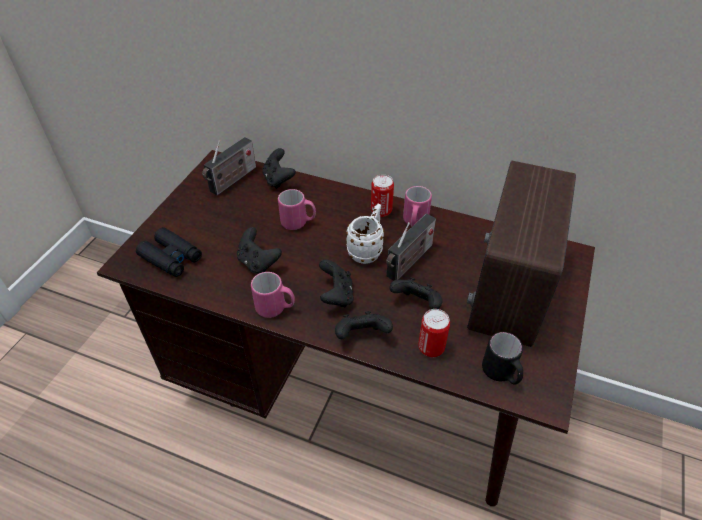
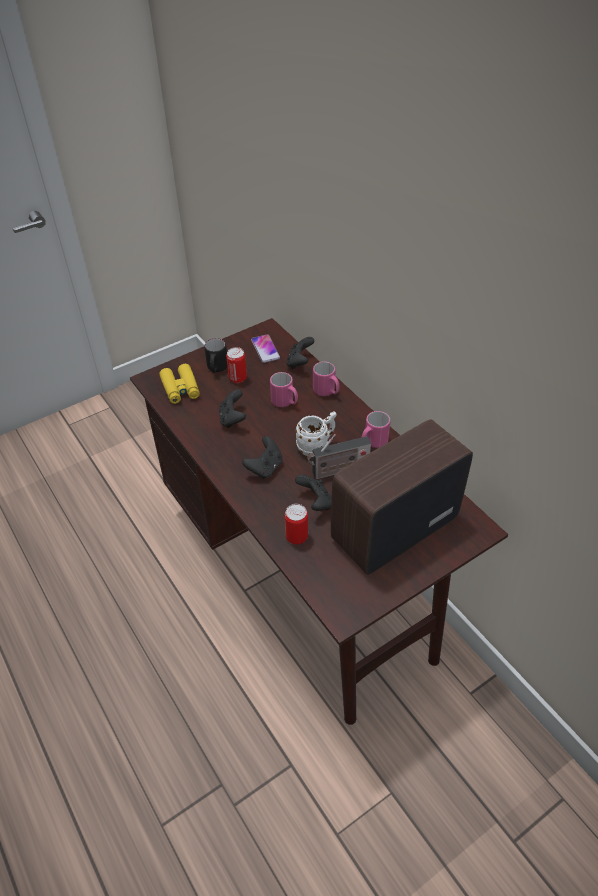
camera: 35 degrees right, 0 degrees up
black binoculars [136,227,202,277] -> yellow binoculars [159,364,200,404]
radio [202,137,256,195] -> phone [251,334,280,363]
pink mug [251,272,295,318] -> pink mug moved to [313,362,340,396]
black game controller [335,311,393,339] -> none
can [371,174,394,217] -> can moved to [226,347,247,383]
black mug [482,332,523,385] -> black mug moved to [204,338,227,373]

